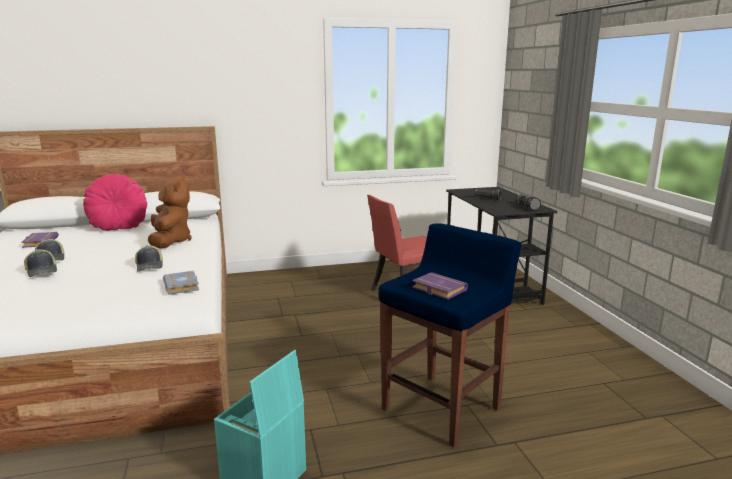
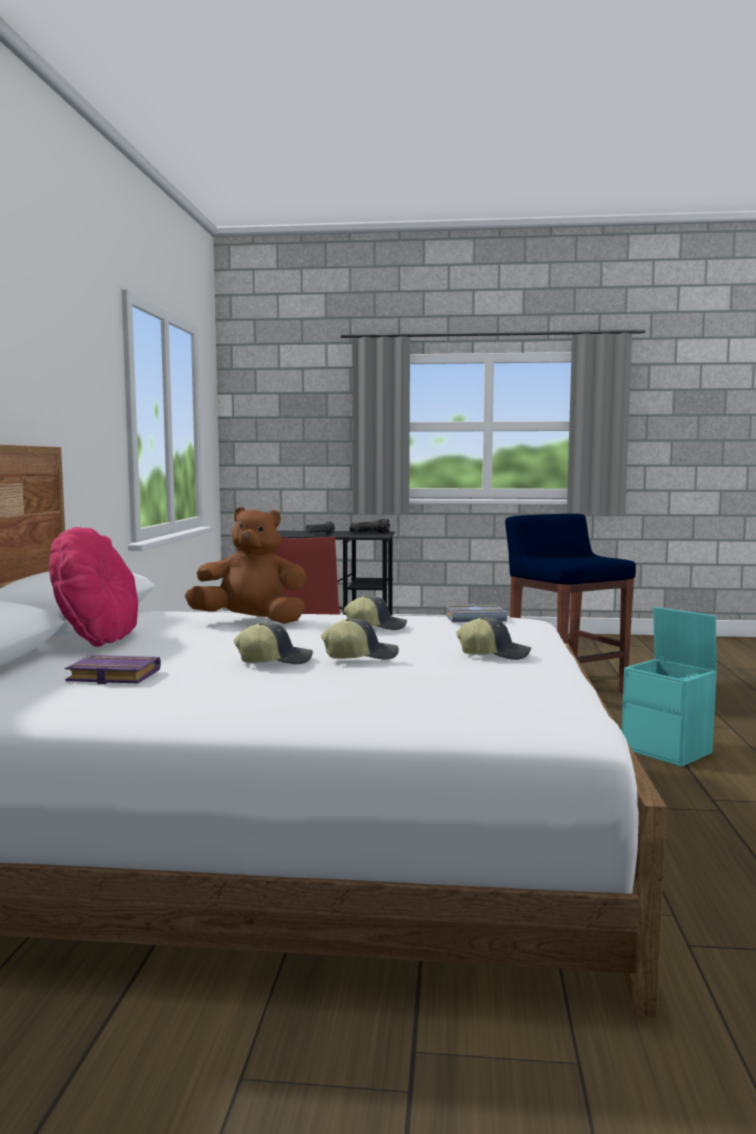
camera: 70 degrees left, 10 degrees down
purple book [412,272,468,300] -> none
none -> cap [456,617,532,660]

